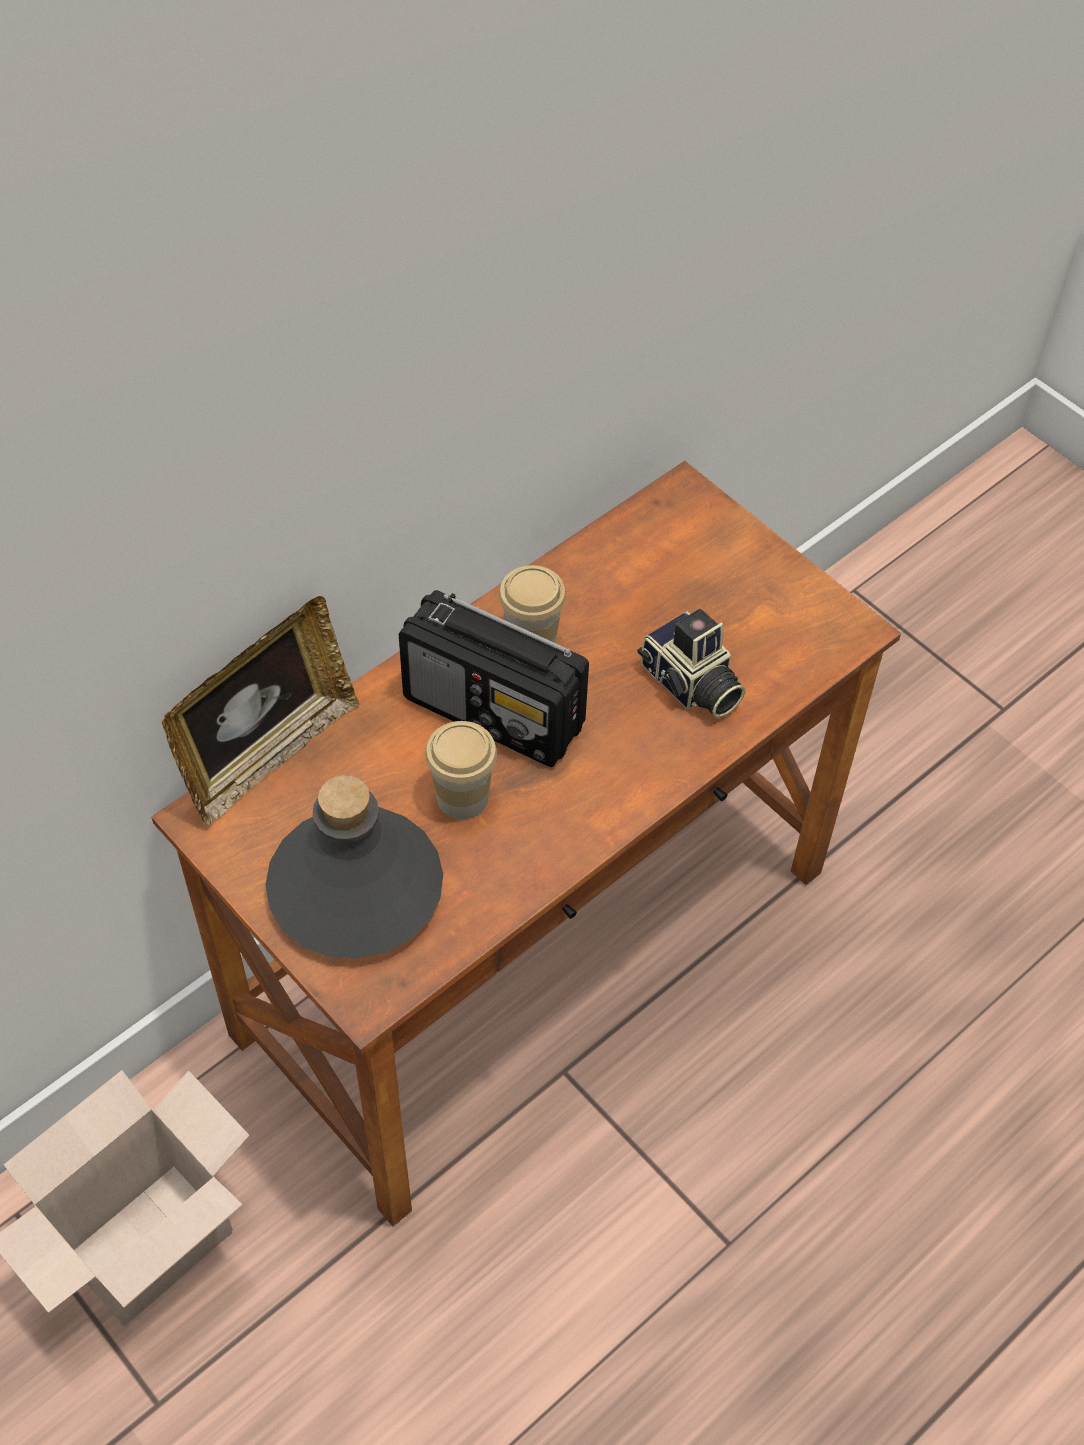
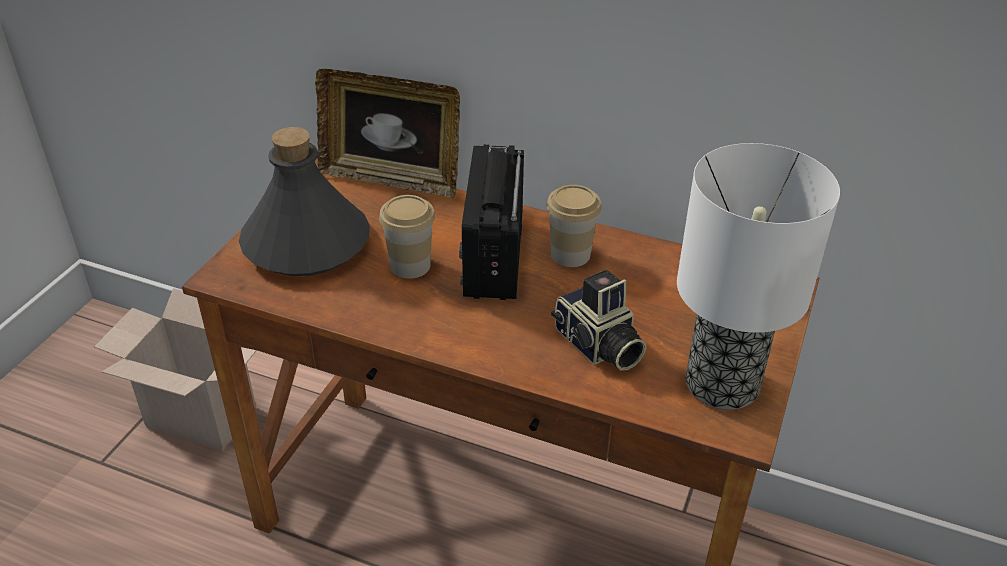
camera: 65 degrees right, 15 degrees down
camera [637,609,746,718] -> camera turned 60 degrees counterclockwise [551,270,646,371]
none -> table lamp [677,143,840,410]

